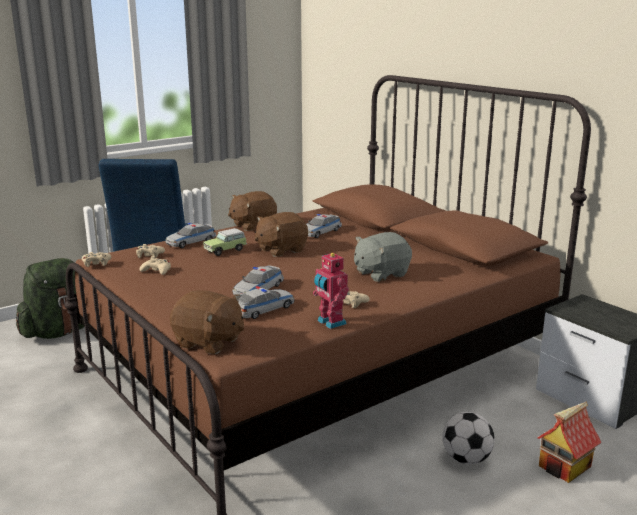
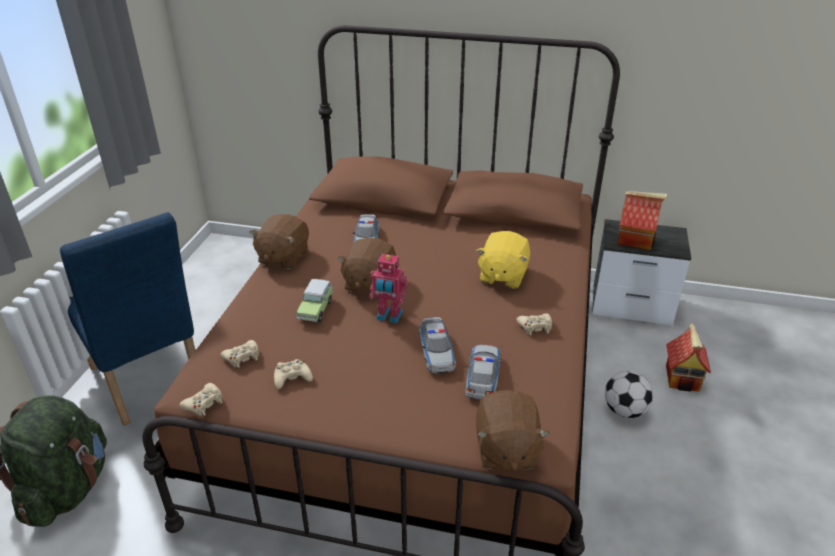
camera: 40 degrees left, 15 degrees up
toy car [165,223,217,248] -> none
brown plush toy [170,290,244,354] -> brown plush toy turned 105 degrees clockwise [476,390,550,471]
toy robot [313,251,349,329] -> toy robot moved to [370,254,408,323]
grey plush toy [354,232,412,282] -> yellow plush toy [476,231,530,289]
none -> toy house [617,191,667,251]

